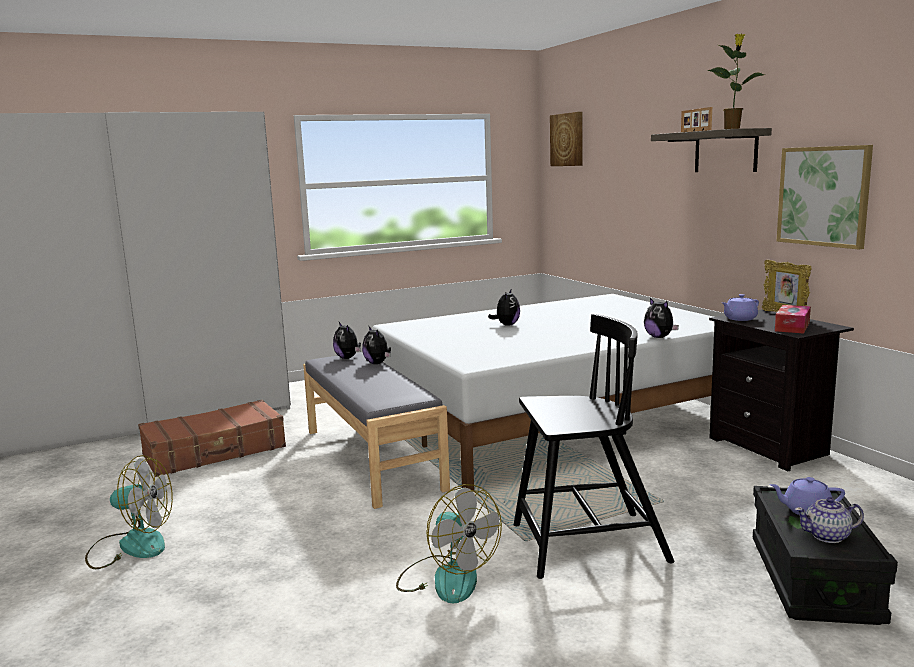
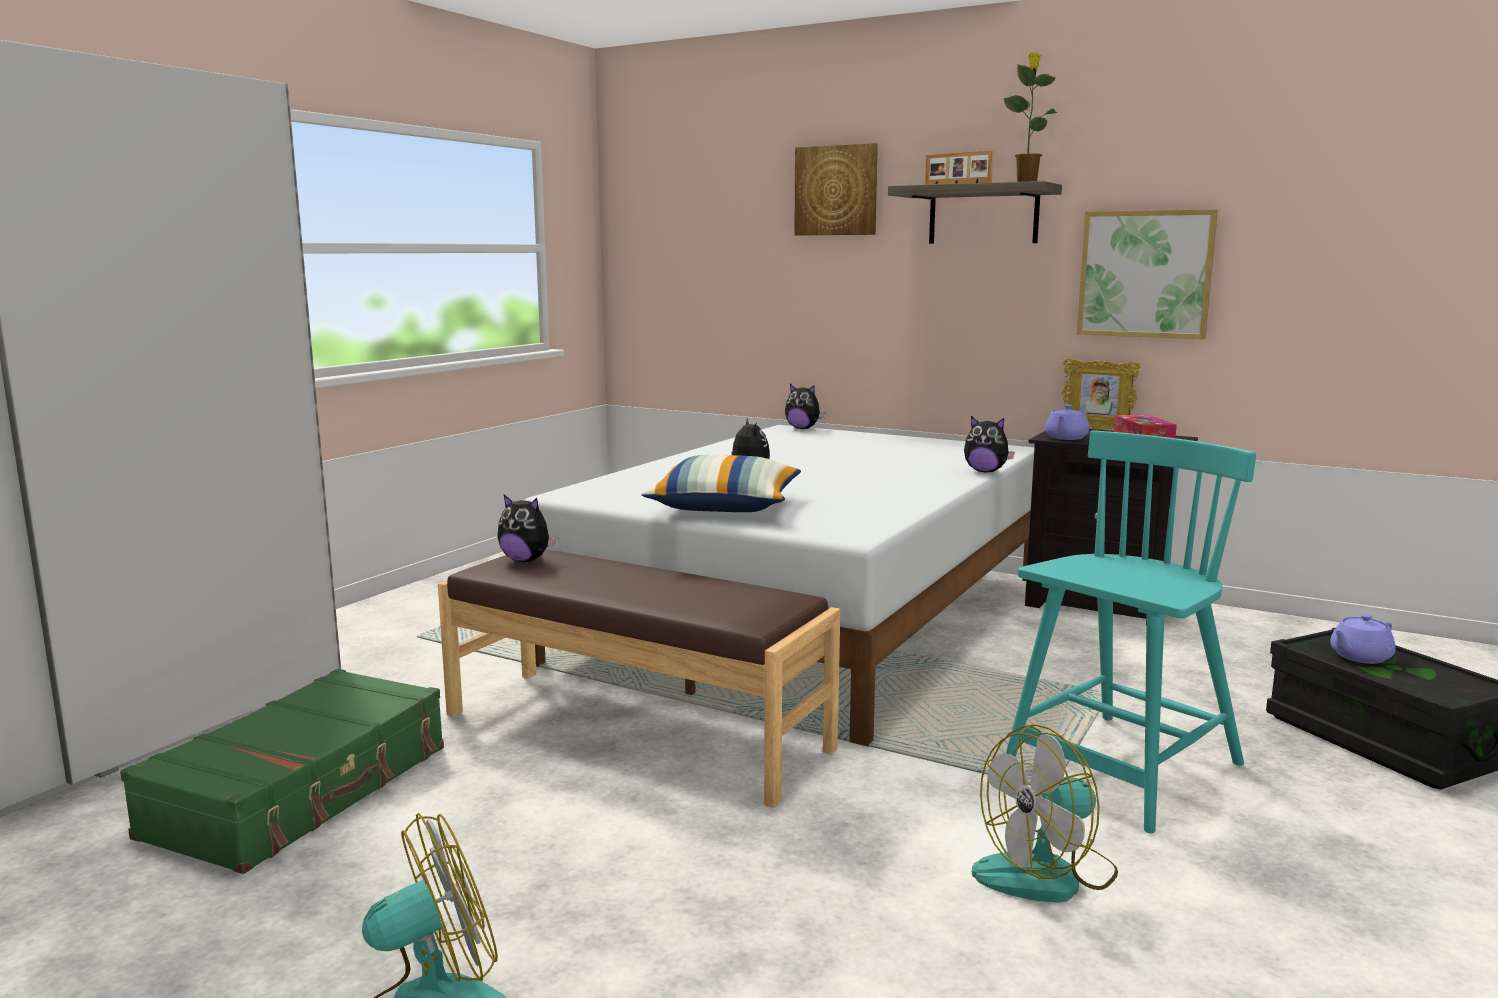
camera: 35 degrees left, 0 degrees up
brown suitcase [138,400,286,477] -> green suitcase [120,669,444,874]
grey bench [303,352,450,509] -> brown bench [438,549,840,808]
plush toy [362,326,391,364] -> plush toy moved to [785,384,825,429]
fan [396,484,502,603] -> fan turned 135 degrees clockwise [972,724,1118,903]
black chair [514,314,674,579] -> turquoise chair [1006,430,1256,833]
picture [550,112,583,166] -> picture moved to [794,143,878,235]
teapot [795,497,864,543] -> none
none -> pillow [641,455,801,512]

